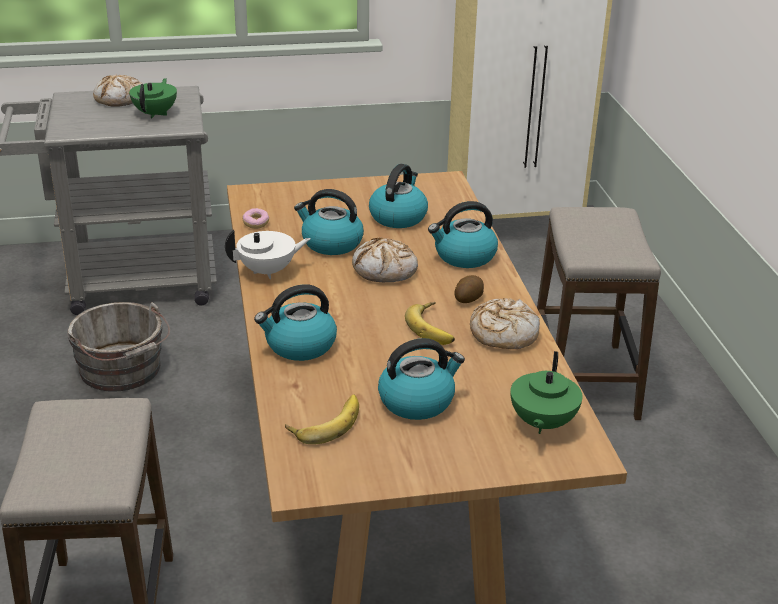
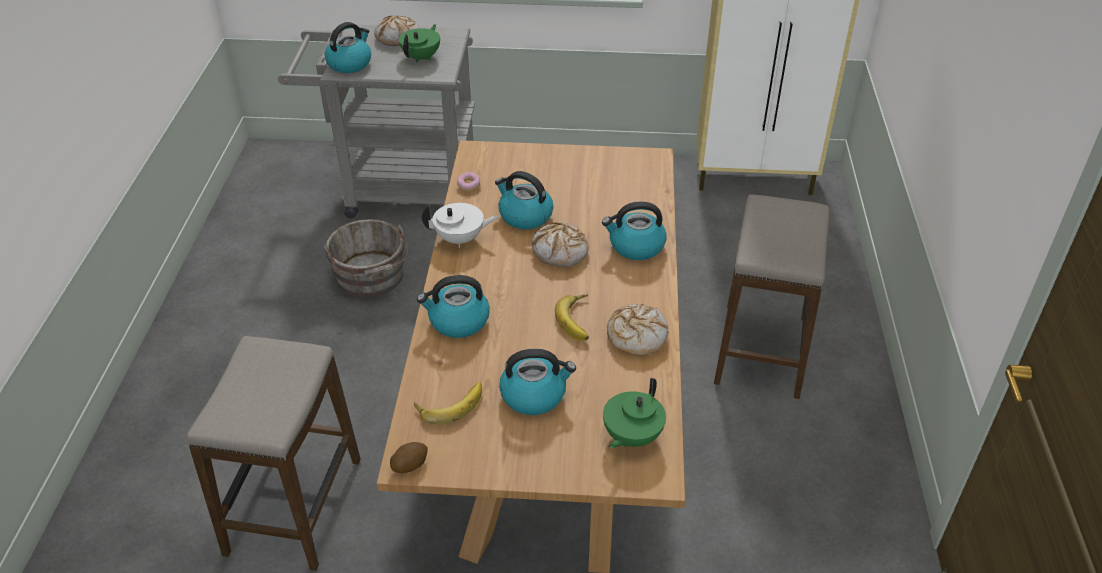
camera: 15 degrees right, 10 degrees up
kettle [369,164,428,228] -> kettle moved to [324,22,371,73]
potato [454,275,484,303] -> potato moved to [390,442,428,473]

